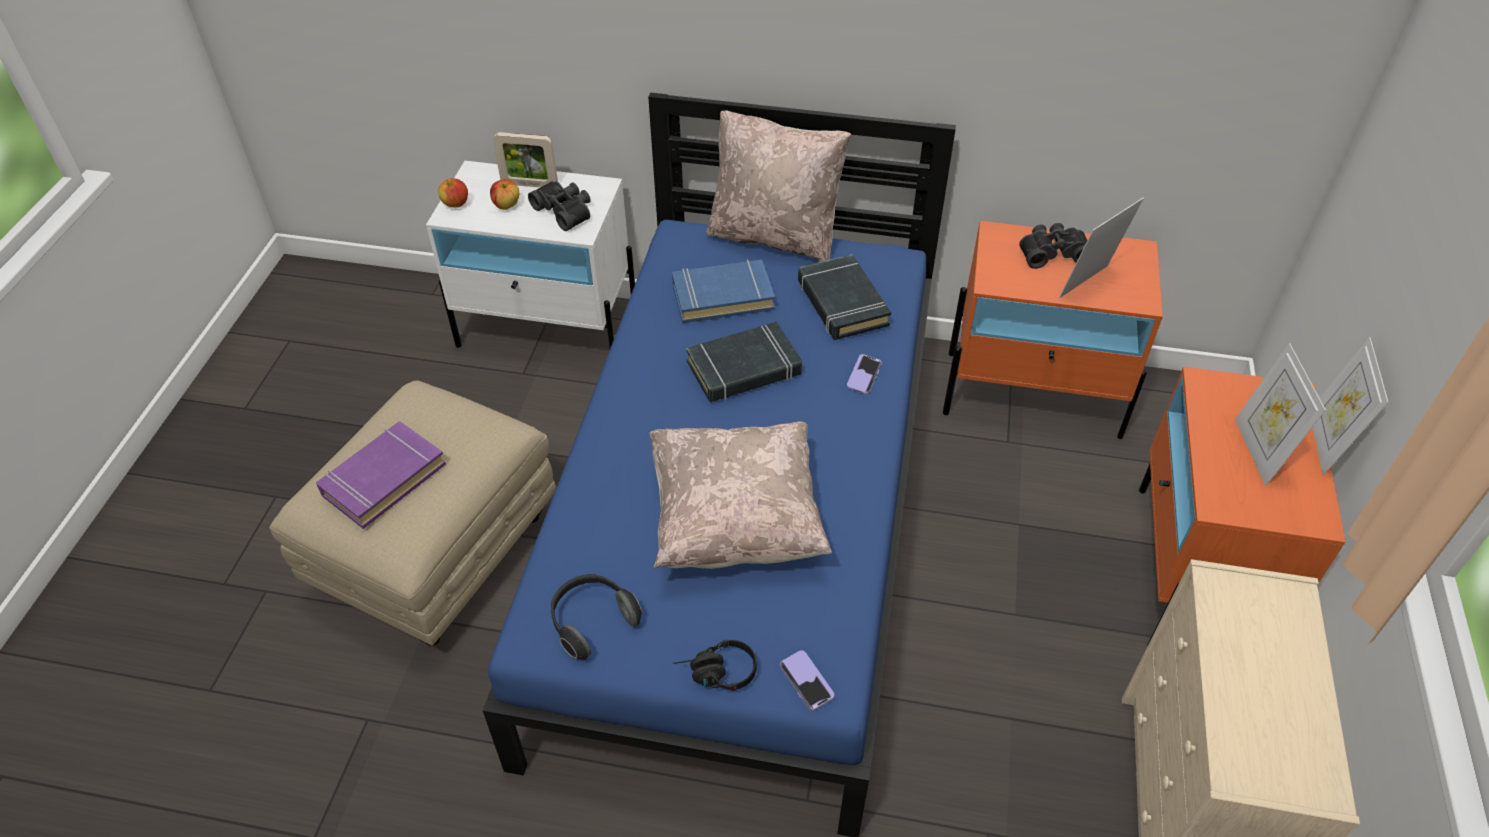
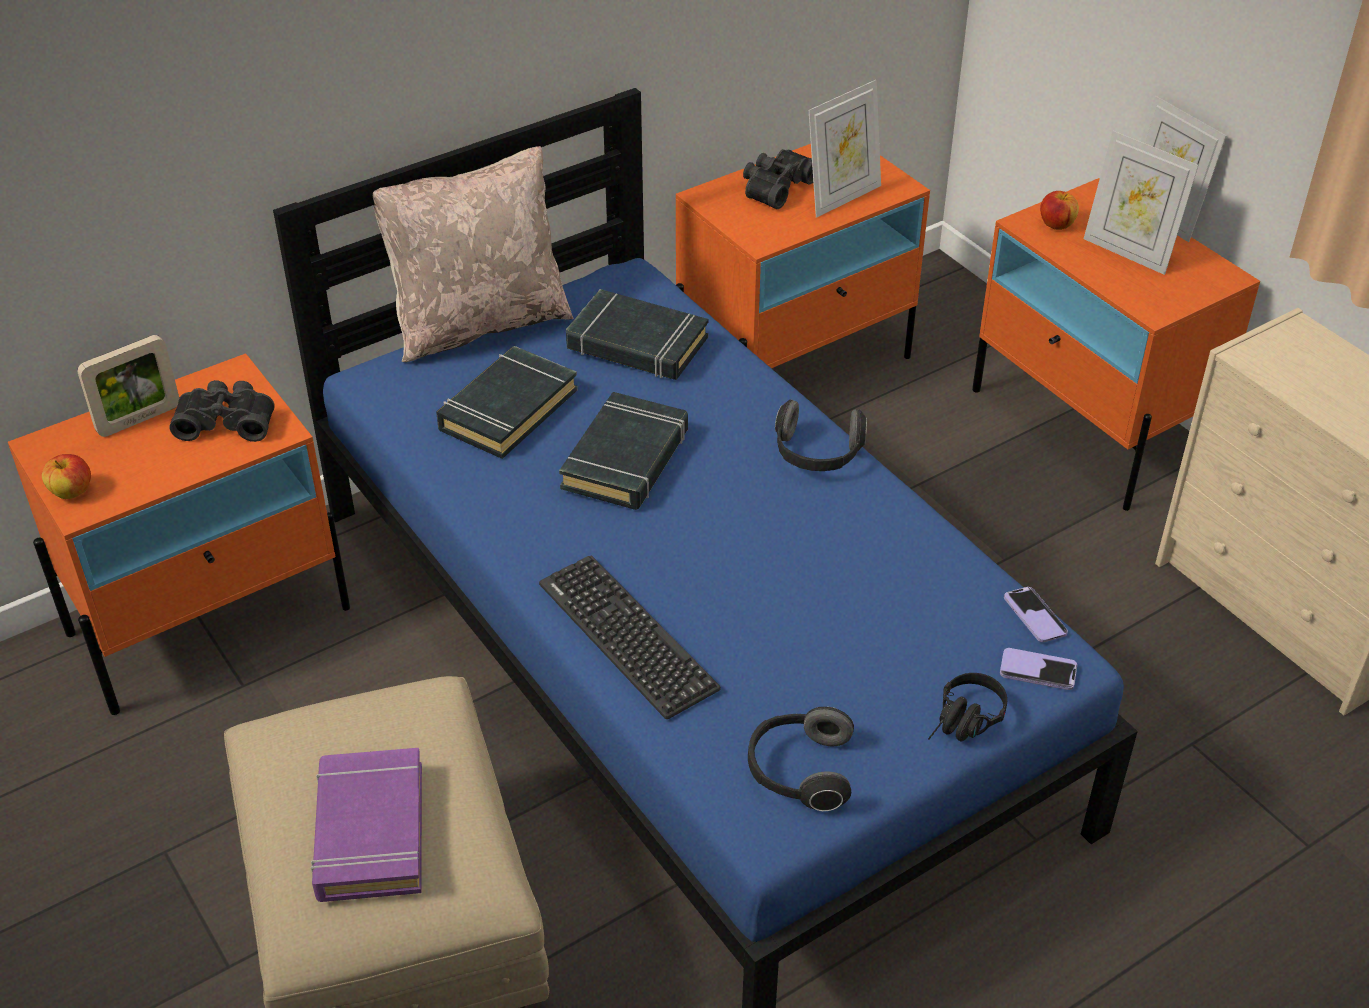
camera: 45 degrees left, 5 degrees down
white nightstand [426,161,635,349] -> orange nightstand [8,353,350,715]
apple [490,179,519,210] -> apple moved to [1040,191,1079,230]
beige pillow [650,421,832,569] -> none
blue book [672,259,775,323] -> black book [436,346,578,459]
phone [847,354,882,395] -> phone moved to [1004,587,1068,642]
picture frame [1059,198,1144,298] -> picture frame turned 135 degrees counterclockwise [809,80,881,218]
none -> keyboard [539,556,721,719]
none -> headphones [775,399,867,471]

